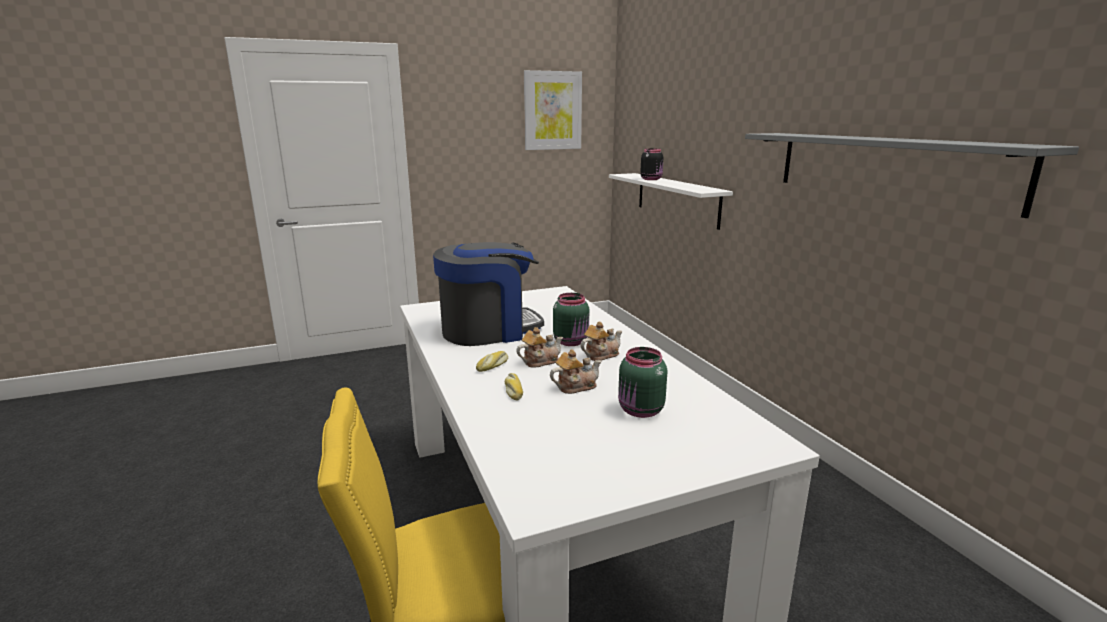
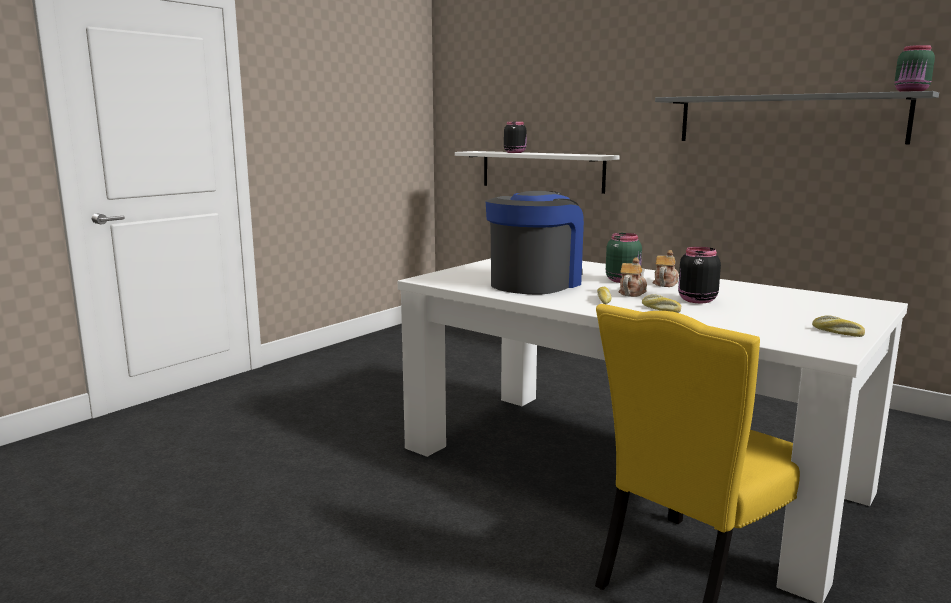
camera: 30 degrees left, 5 degrees down
picture [524,70,582,150] -> none
teapot [550,350,602,394] -> black jar [678,247,721,303]
green jar [618,347,667,418] -> green jar moved to [895,45,935,92]
none -> bread [812,315,865,337]

